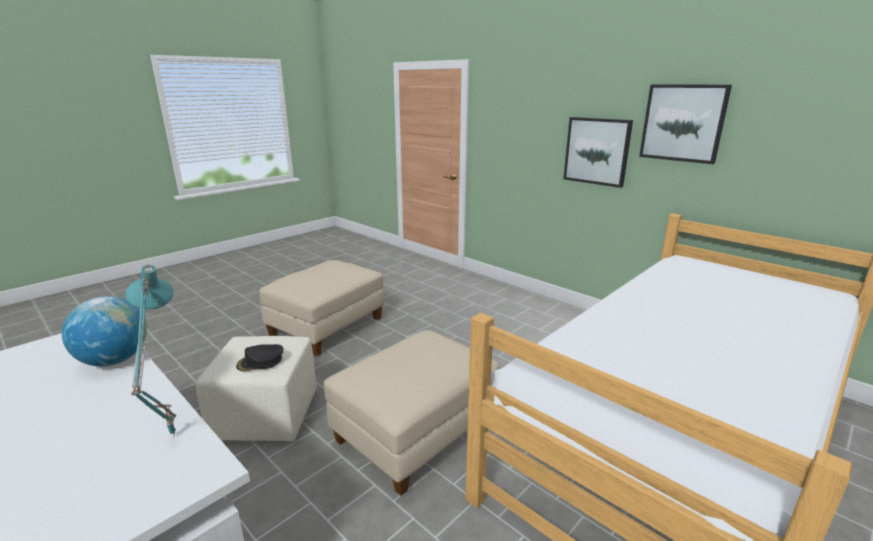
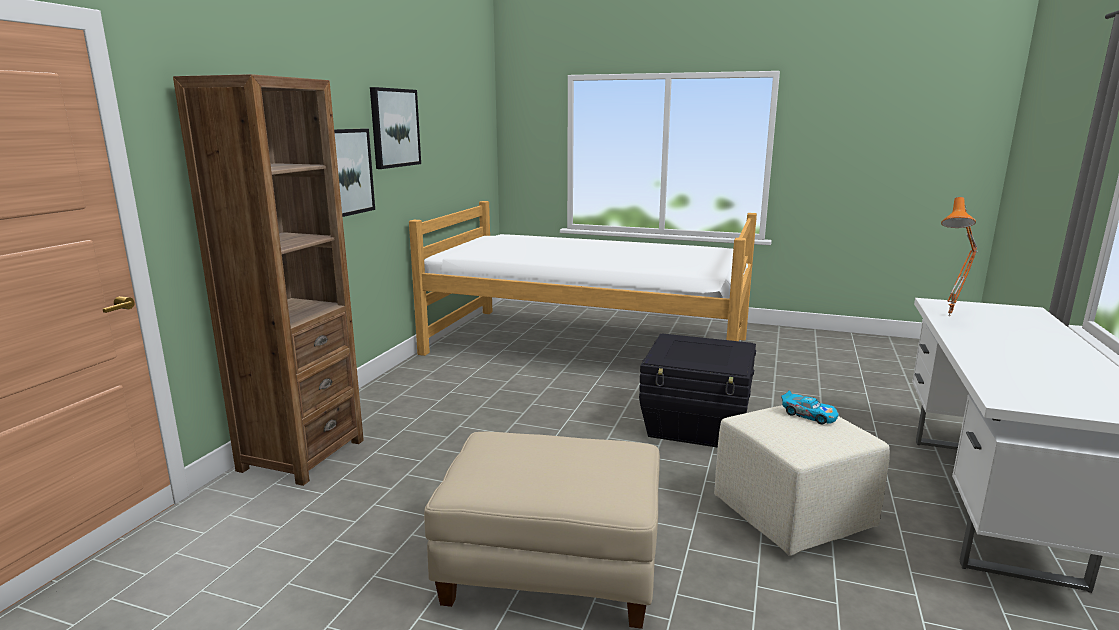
camera: 115 degrees left, 5 degrees down
globe [62,296,147,366] -> none
turquoise table lamp [125,264,176,438] -> orange table lamp [941,197,978,316]
black cap [236,344,284,371] -> toy car [781,390,839,424]
beige ottoman [323,330,500,496] -> black storage box [639,334,756,448]
none -> brown bookcase [173,74,364,486]

